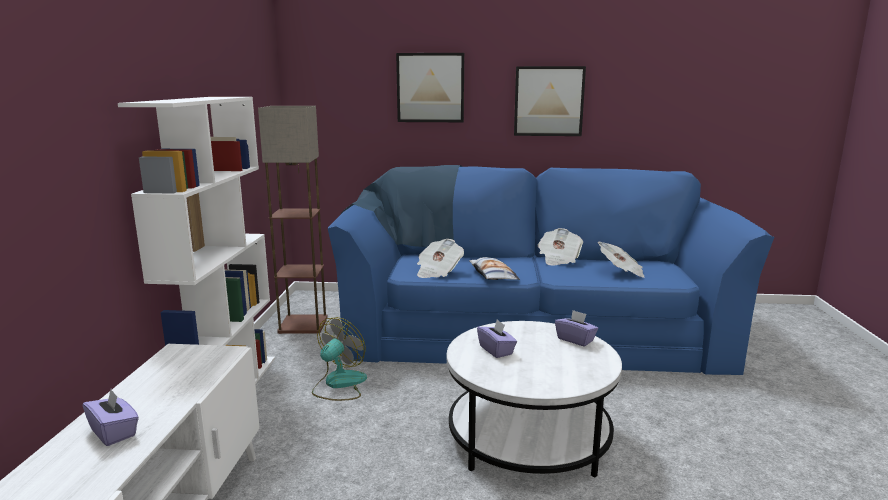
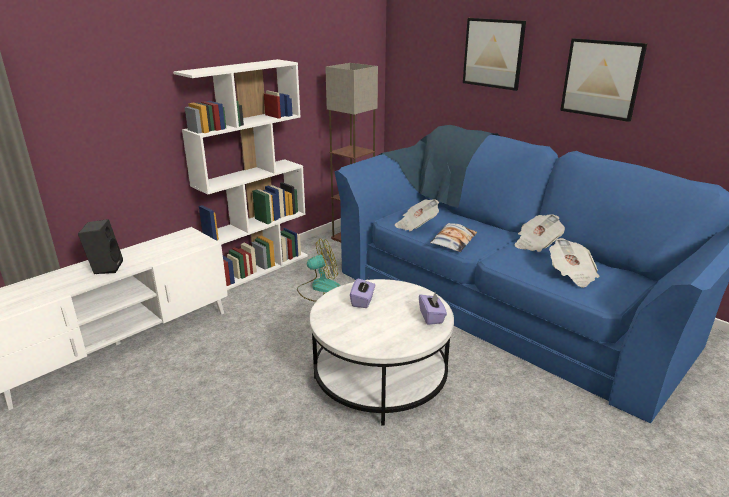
camera: 40 degrees right, 10 degrees up
purple tissue box [83,389,139,446] -> black speaker [78,219,123,274]

